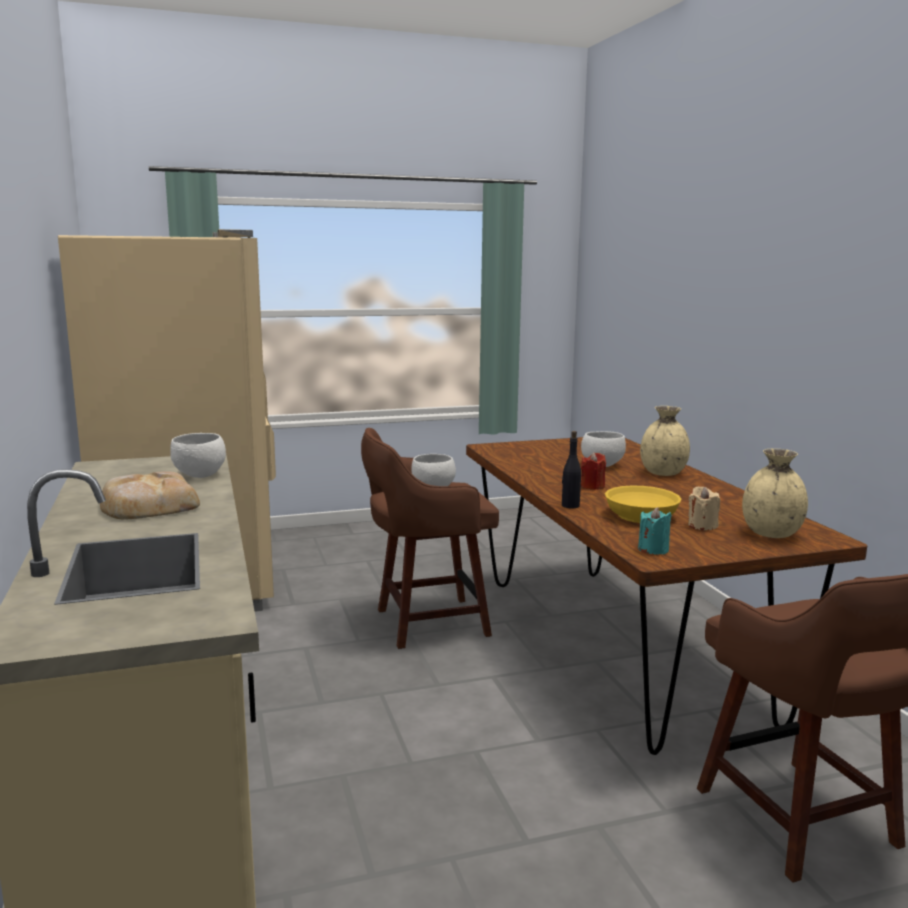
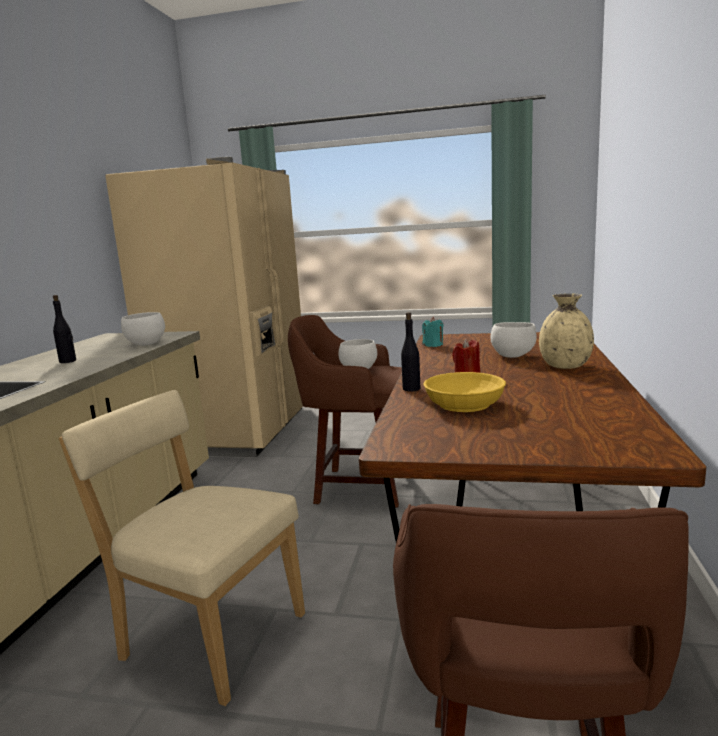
camera: 30 degrees right, 0 degrees up
bread [100,471,200,519] -> black bottle [53,295,76,363]
turquoise candle [638,507,672,555] -> turquoise candle moved to [422,317,443,347]
beige candle [688,486,720,530] -> none
beige vase [742,449,808,538] -> none
none -> beige chair [59,390,305,706]

